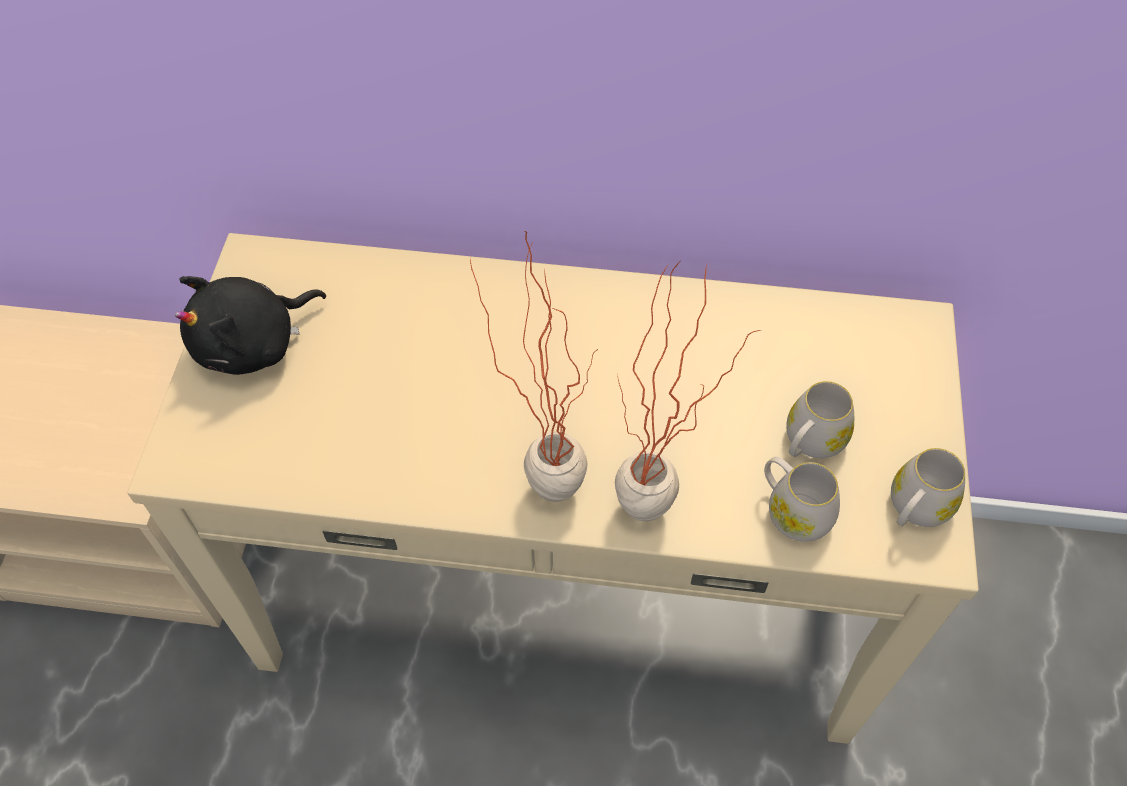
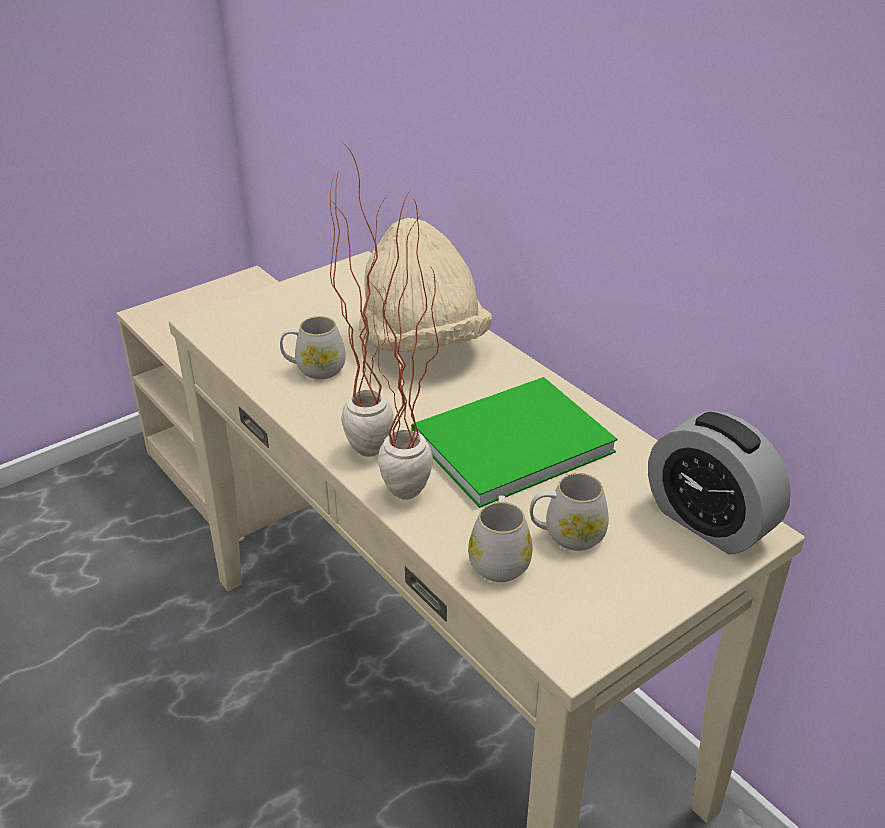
camera: 45 degrees right, 20 degrees down
black plush toy [175,276,326,375] -> none
white mug [891,448,965,527] -> white mug moved to [280,316,346,379]
none -> beige hat [359,218,492,352]
none -> green book [411,377,617,508]
none -> alarm clock [648,411,791,554]

